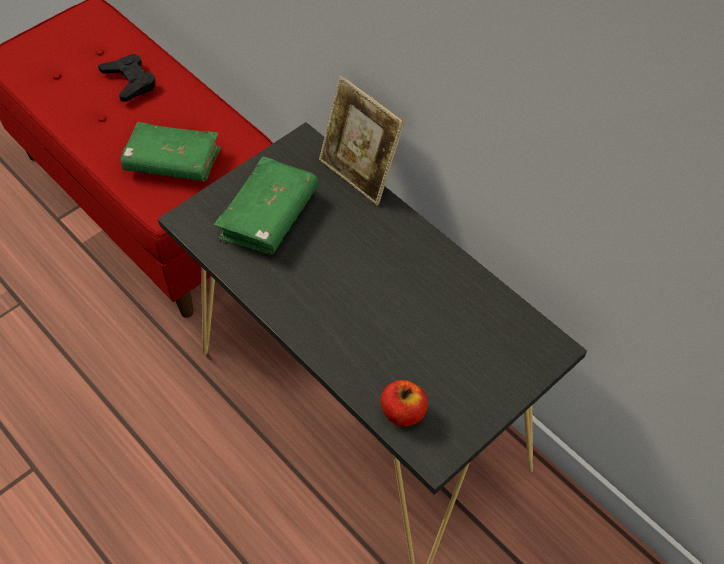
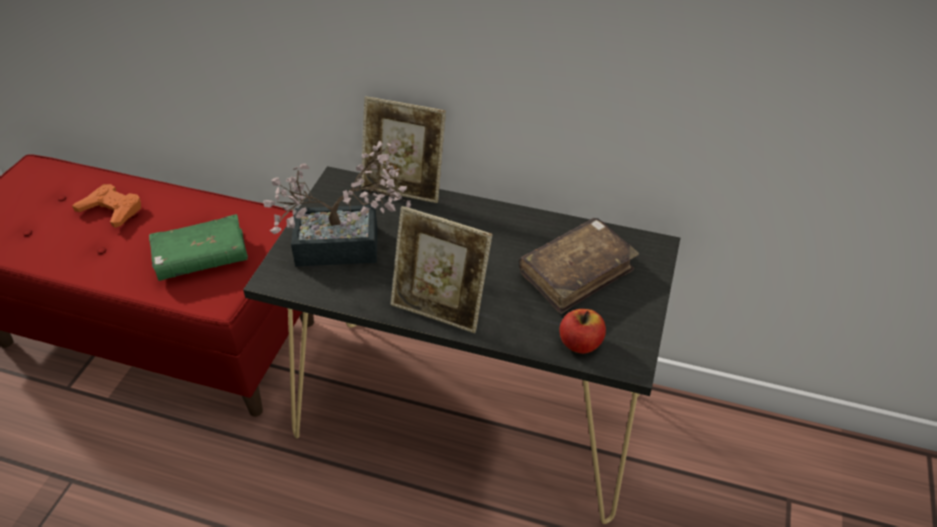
camera: 30 degrees left, 10 degrees down
black game controller [98,54,155,101] -> orange game controller [72,184,141,228]
green book [214,157,319,255] -> potted plant [263,140,411,266]
none -> picture frame [391,206,492,333]
none -> brown book [519,218,639,314]

